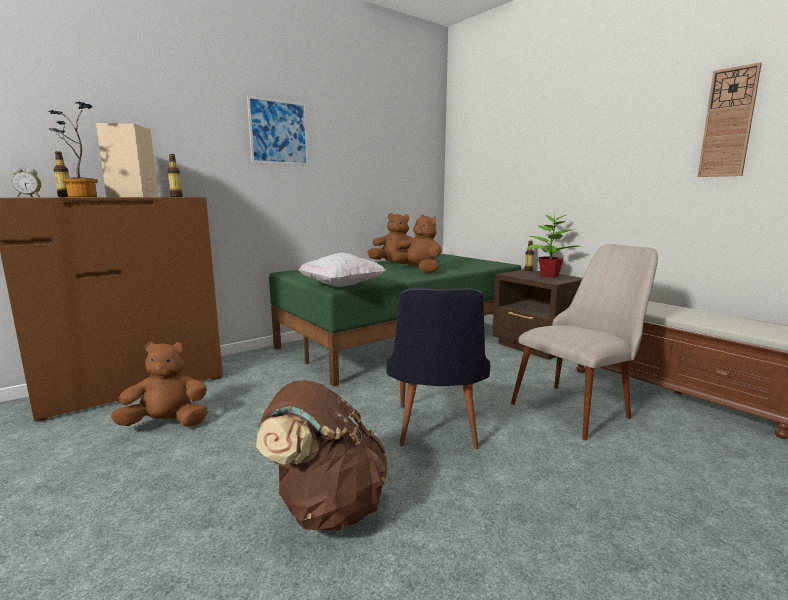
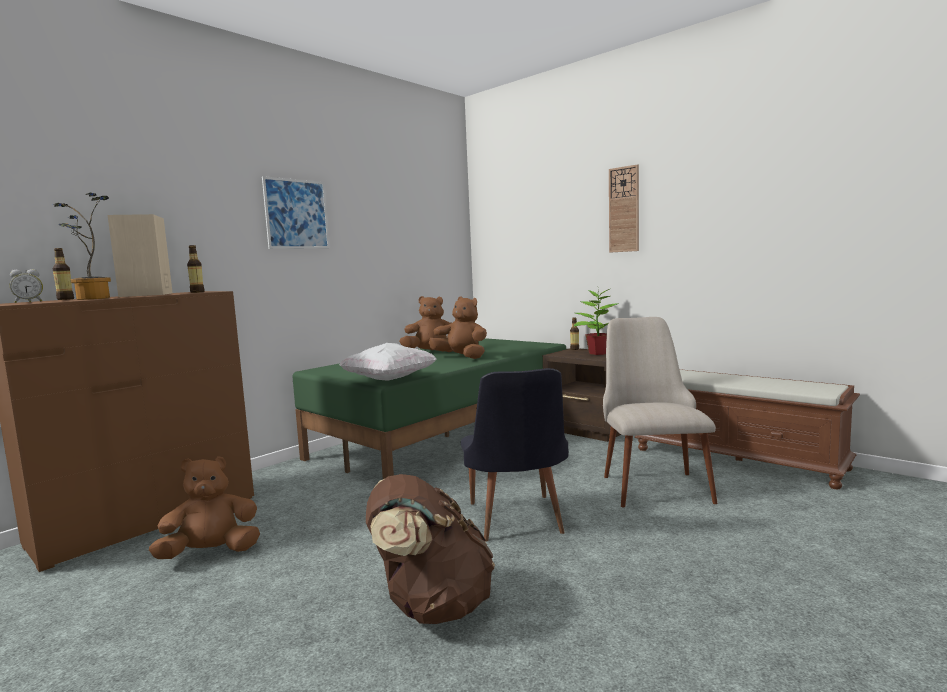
camera: 10 degrees left, 5 degrees down
beige chair [511,244,658,440] -> beige chair turned 45 degrees counterclockwise [603,317,718,507]
wall clock [698,62,762,177] -> wall clock moved to [609,164,639,253]

